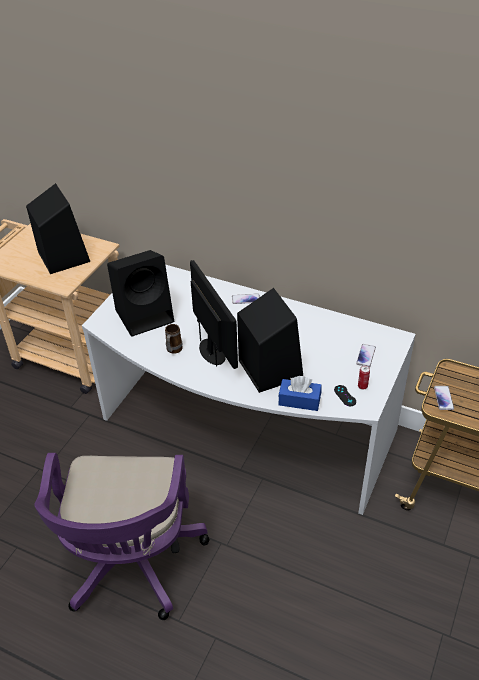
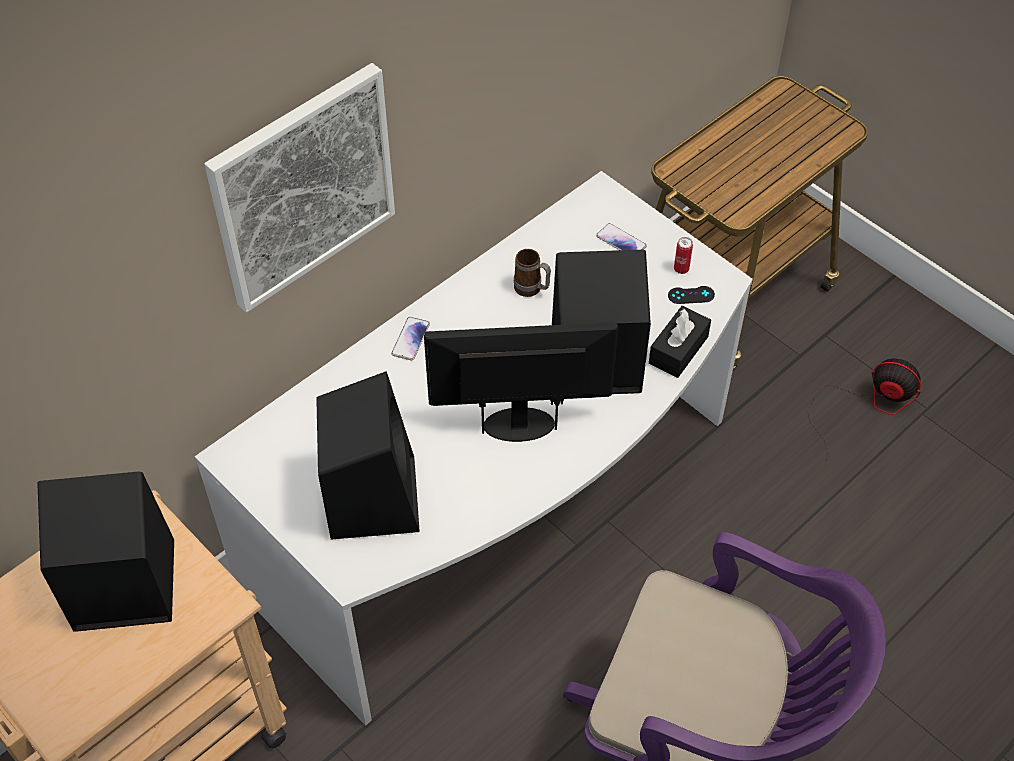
camera: 70 degrees left, 10 degrees up
mug [165,324,183,354] -> mug moved to [514,249,551,297]
blue tissue box [279,376,322,411] -> black tissue box [649,306,711,378]
phone [434,386,454,410] -> none
none -> picture [204,63,395,313]
none -> fan [807,358,921,468]

